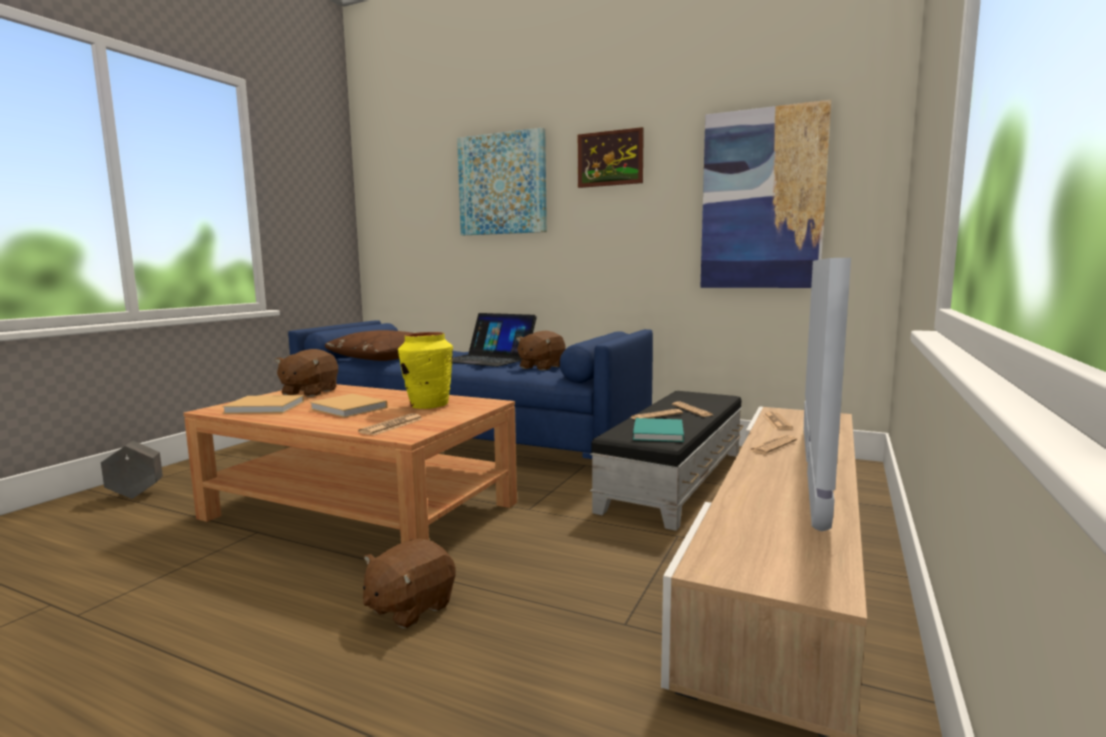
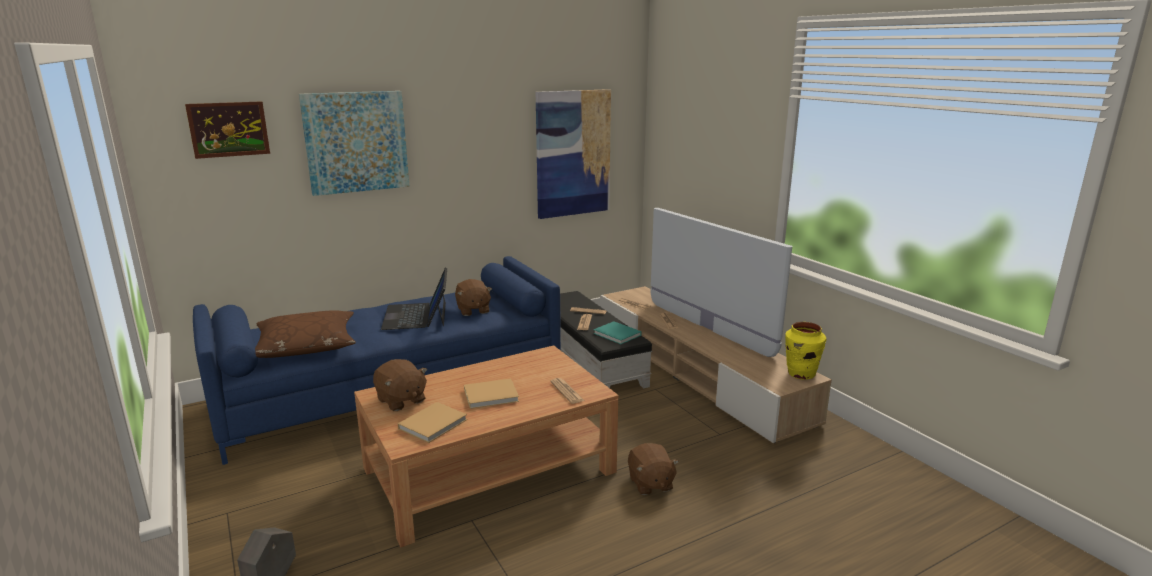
camera: 55 degrees left, 10 degrees up
yellow vase [398,332,453,409] -> yellow vase moved to [785,322,826,380]
laptop [452,313,537,367] -> laptop turned 105 degrees clockwise [381,268,447,330]
picture [578,127,644,188] -> picture moved to [185,101,270,159]

